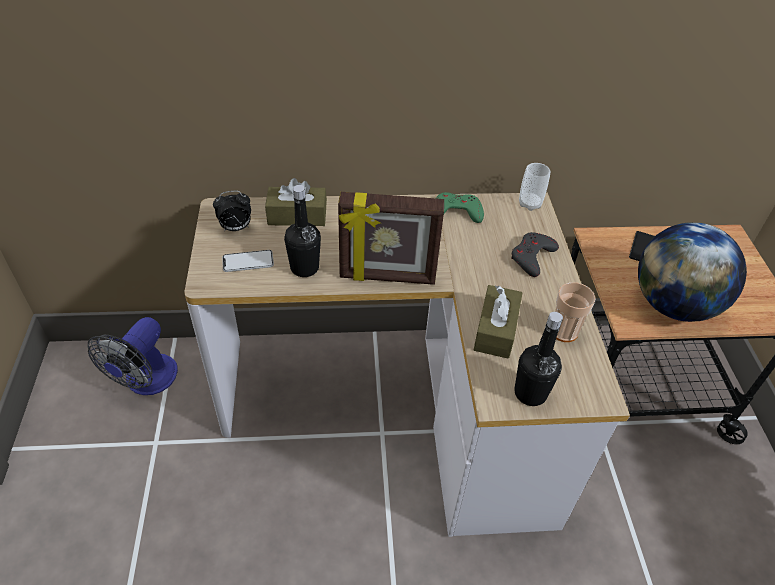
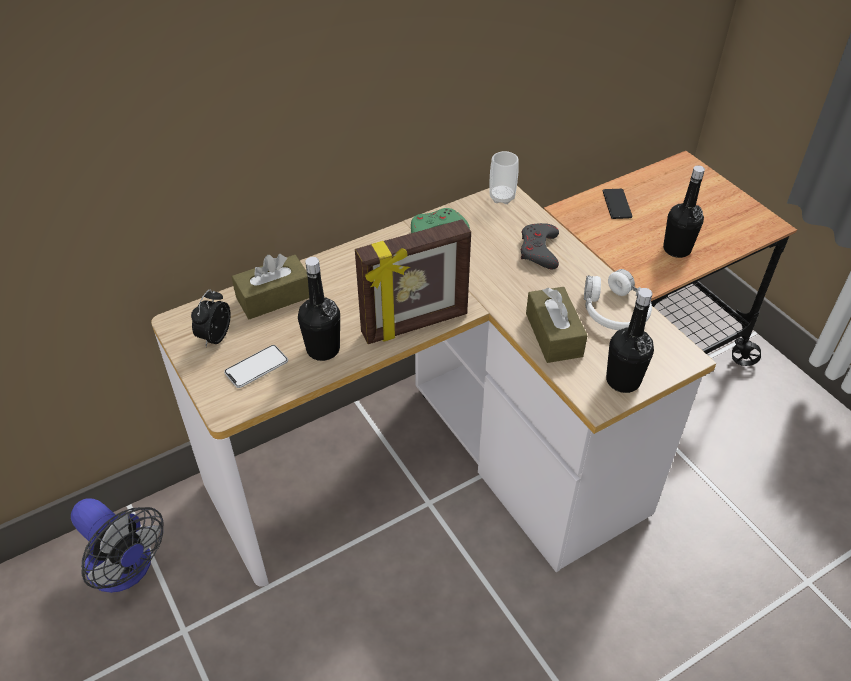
camera: 25 degrees left, 0 degrees up
fan [87,317,178,395] -> fan turned 45 degrees counterclockwise [71,498,164,593]
alarm clock [213,191,251,231] -> alarm clock turned 150 degrees clockwise [191,289,231,347]
cup [555,282,596,342] -> white headphones [584,269,652,330]
globe [638,222,747,322] -> black bottle [663,165,705,258]

